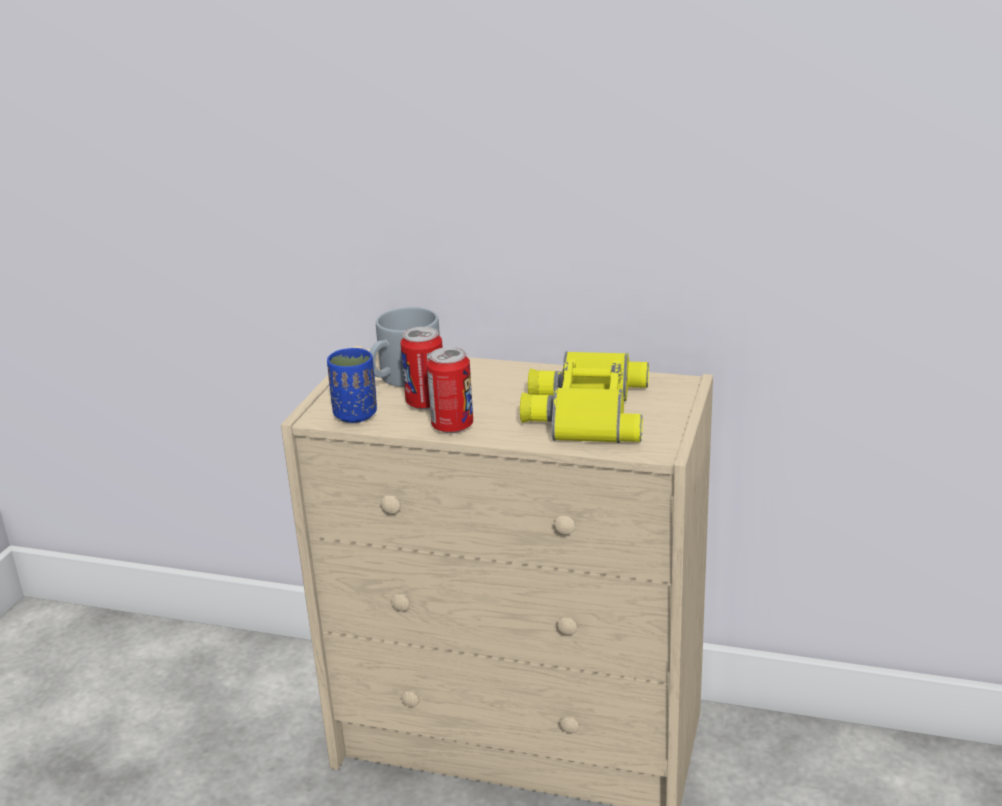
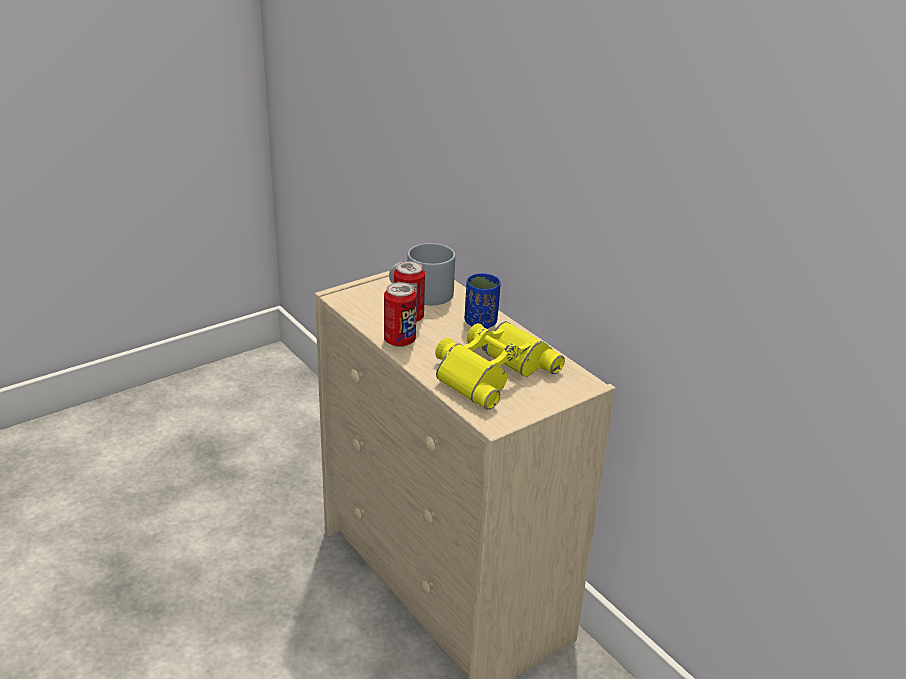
camera: 35 degrees right, 5 degrees up
blue cup [327,348,377,423] -> blue cup moved to [465,273,501,329]

